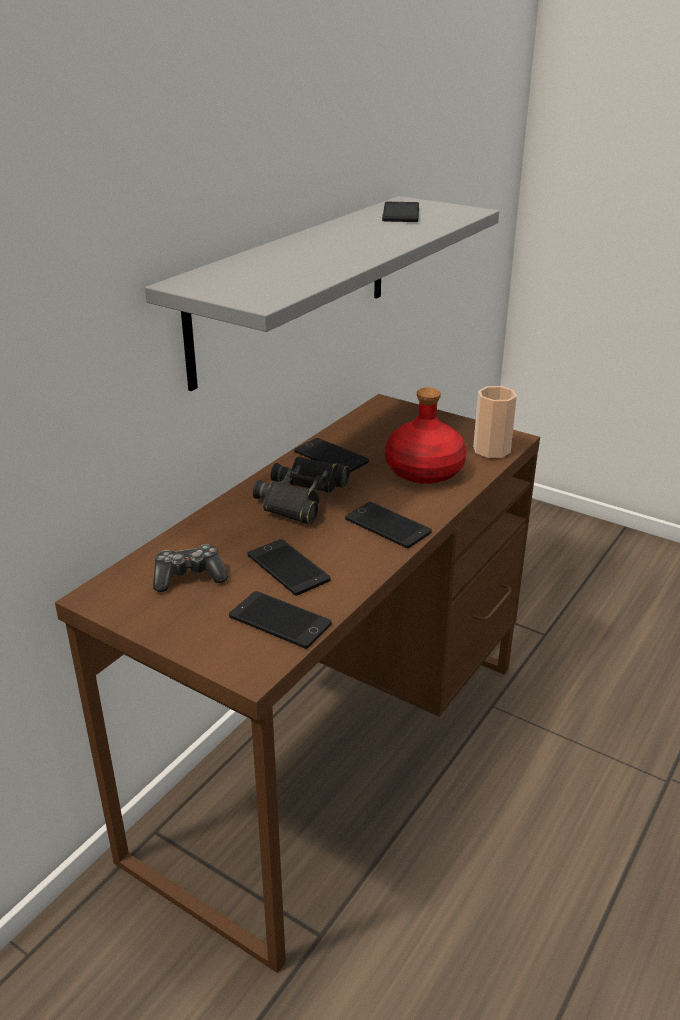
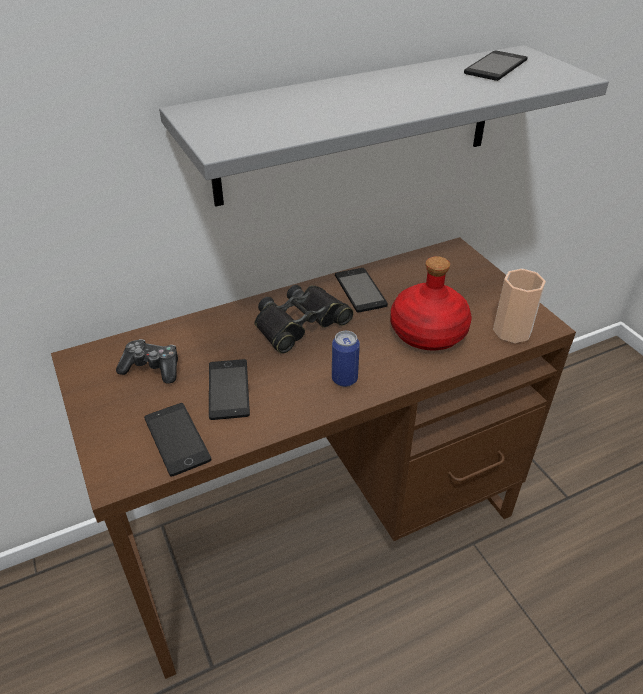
camera: 30 degrees right, 10 degrees up
phone [345,502,432,548] -> can [332,331,360,387]

